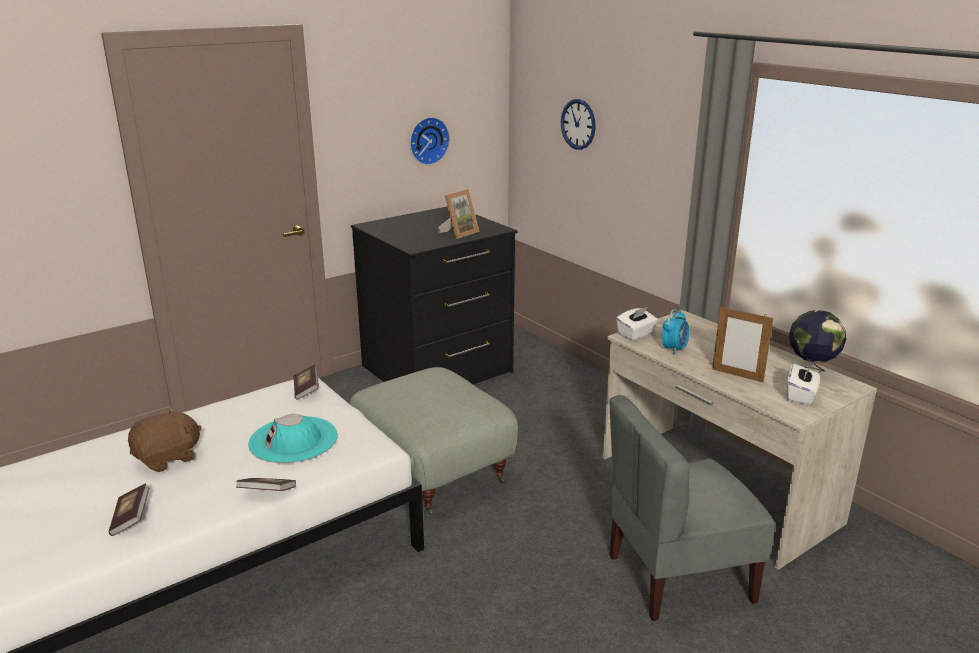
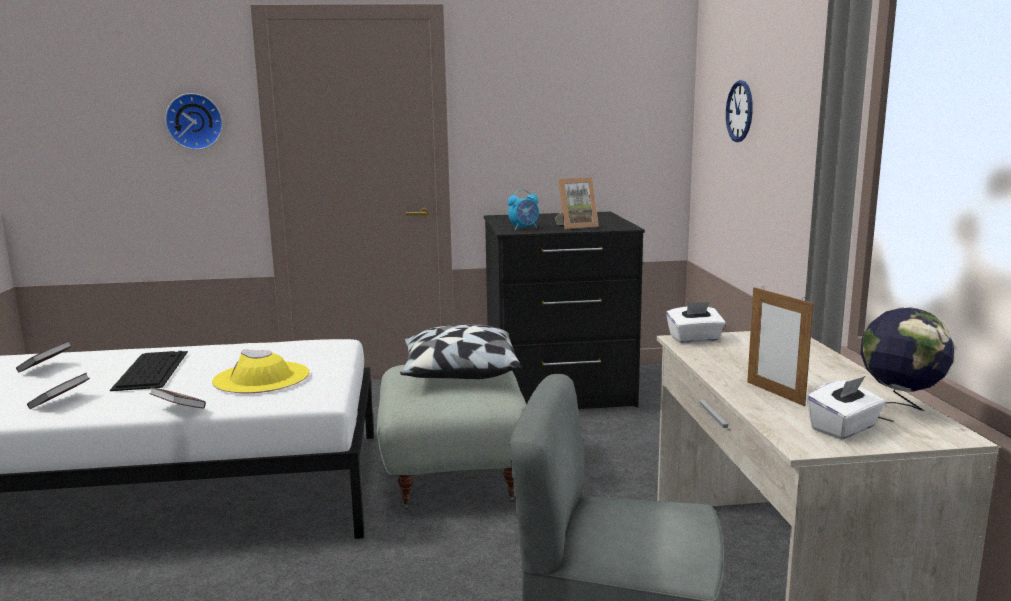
camera: 30 degrees right, 10 degrees down
brown plush toy [128,408,202,472] -> keyboard [110,351,188,391]
turquoise hat [248,414,338,463] -> yellow hat [212,349,309,393]
book [293,364,319,400] -> book moved to [16,341,72,372]
wall clock [410,117,450,165] -> wall clock moved to [165,93,223,150]
alarm clock [662,309,689,355] -> alarm clock moved to [508,189,539,230]
none -> pillow [400,324,521,379]

